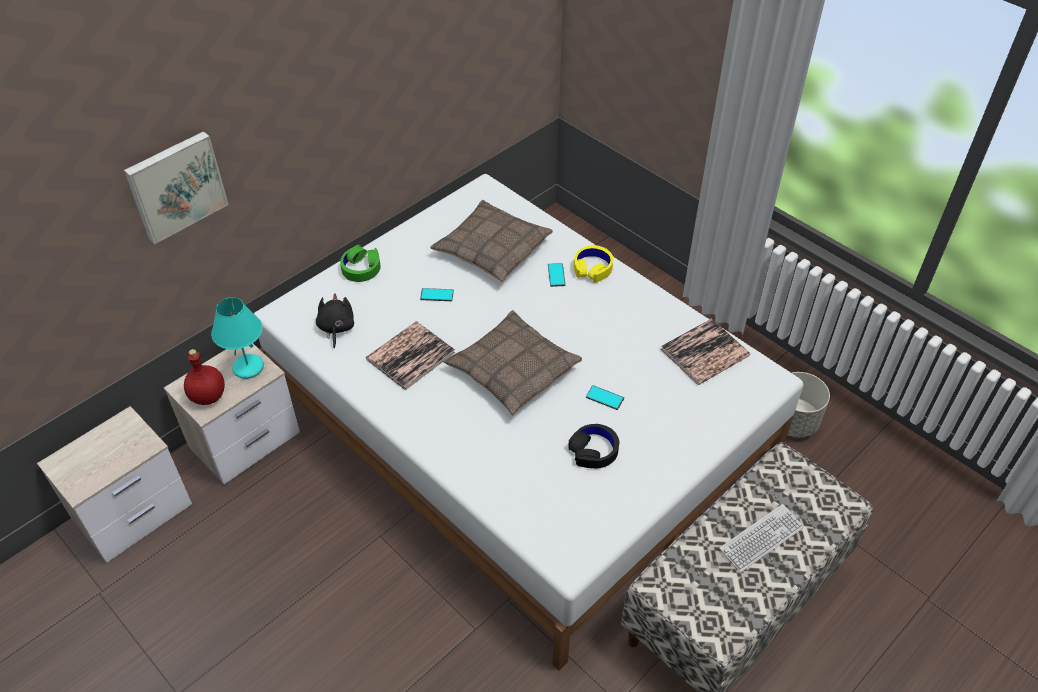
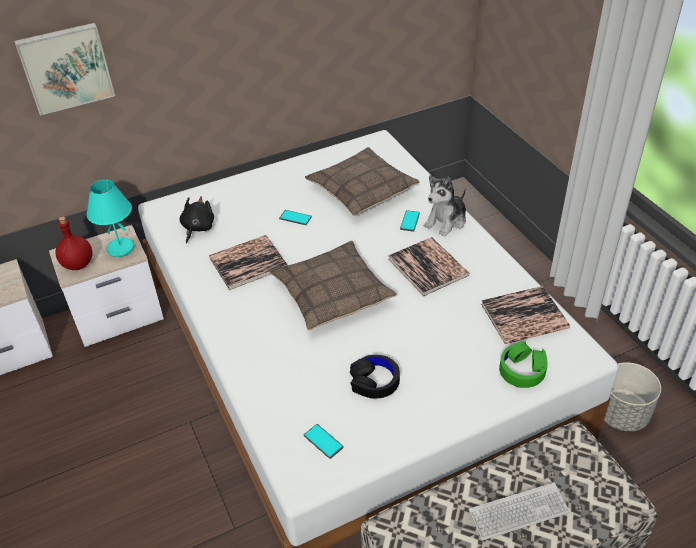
camera: 20 degrees right, 5 degrees down
green headphones [340,245,381,282] -> green headphones moved to [499,341,548,388]
yellow headphones [574,245,613,283] -> plush toy [424,175,466,237]
phone [586,385,624,410] -> phone moved to [304,424,344,459]
none -> book [388,237,470,297]

